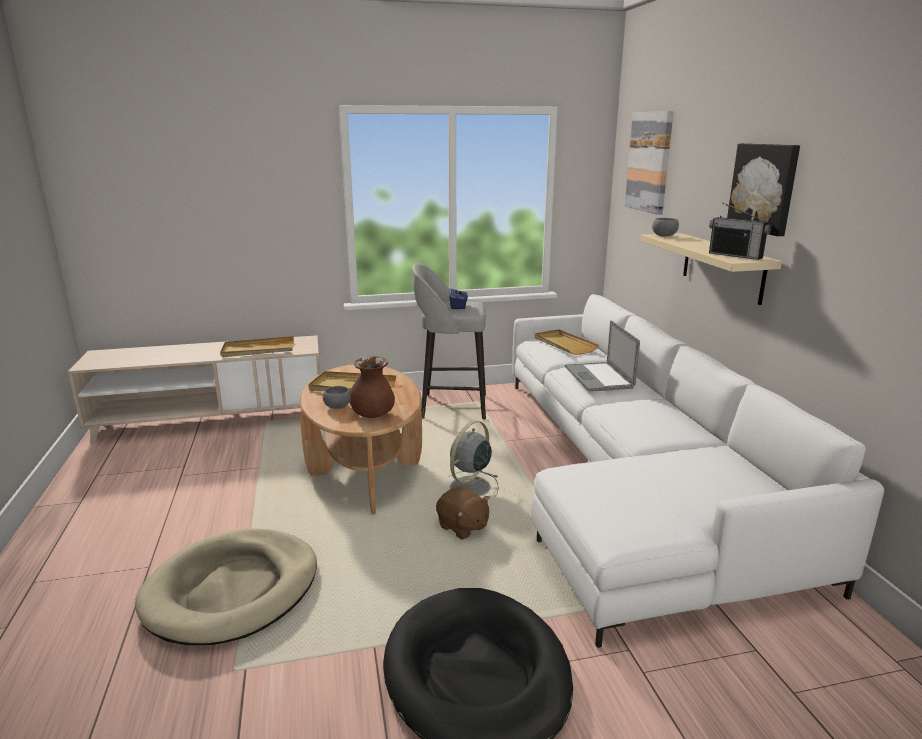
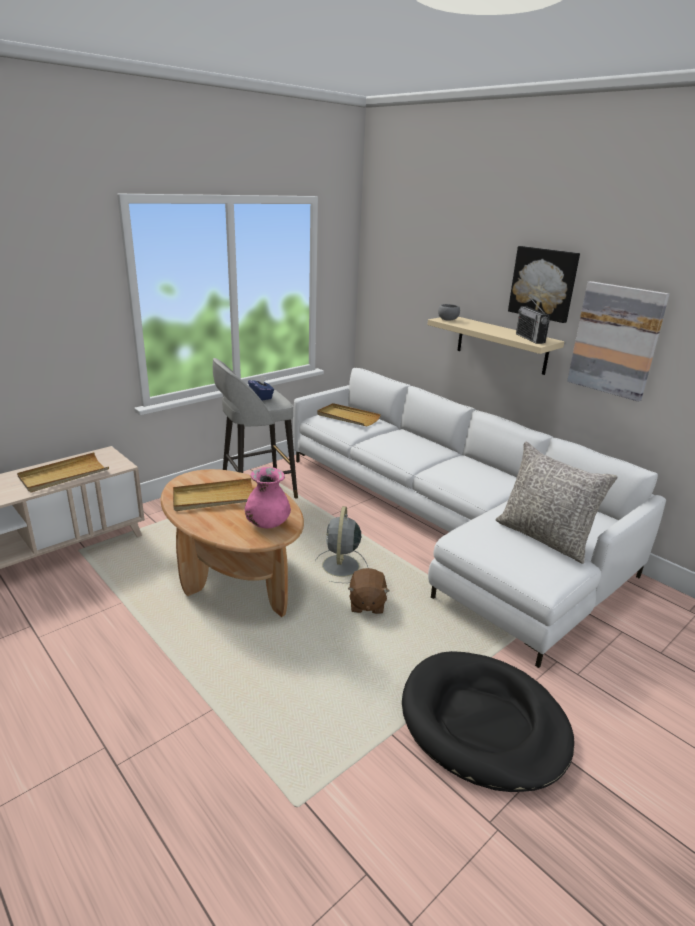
camera: 30 degrees left, 5 degrees up
beige dog bed [135,528,317,645] -> none
grey bowl [323,386,350,409] -> none
brown vase [350,356,395,418] -> pink vase [245,467,291,529]
brown plush toy [436,487,490,540] -> brown plush toy turned 75 degrees clockwise [348,568,389,614]
laptop [565,320,640,392] -> none
picture [625,111,674,215] -> picture moved to [567,281,669,402]
radio [709,203,771,260] -> radio turned 60 degrees clockwise [516,295,550,344]
none -> grey pillow [496,442,618,564]

